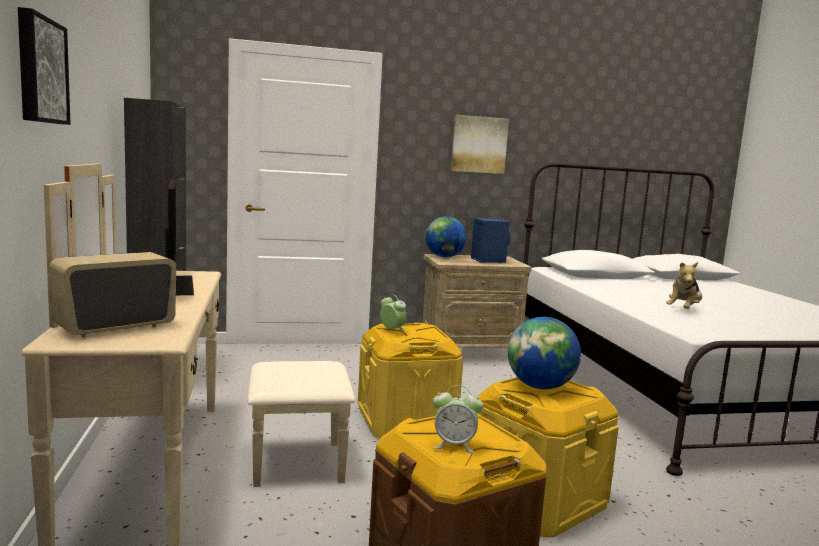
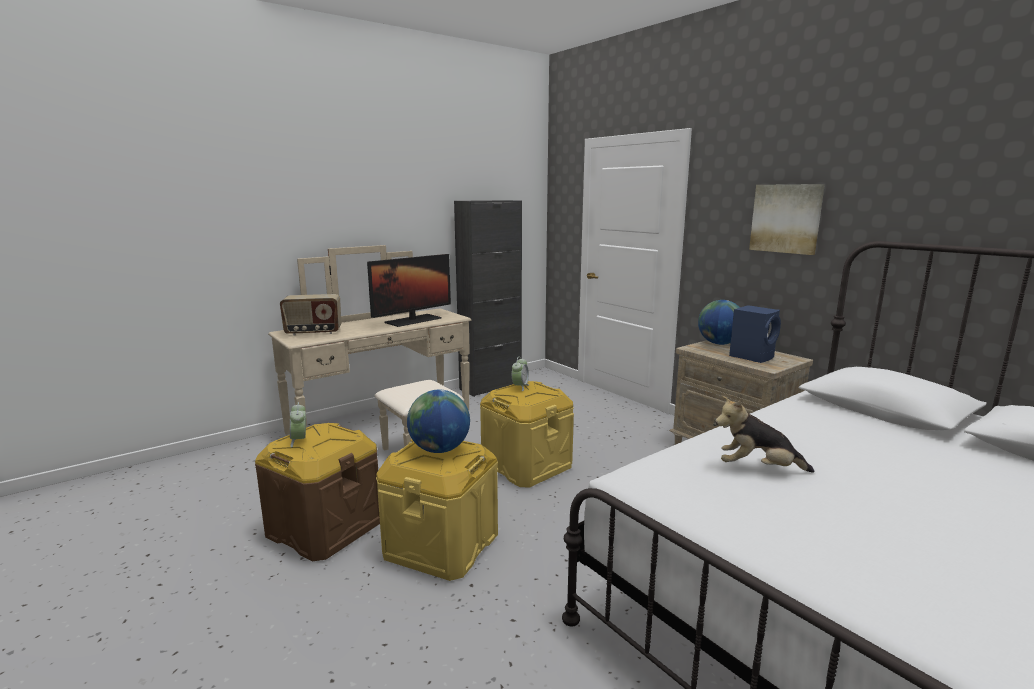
camera: 65 degrees right, 5 degrees up
picture [18,7,70,125] -> none
radio [49,252,176,337] -> radio turned 150 degrees clockwise [280,294,341,336]

